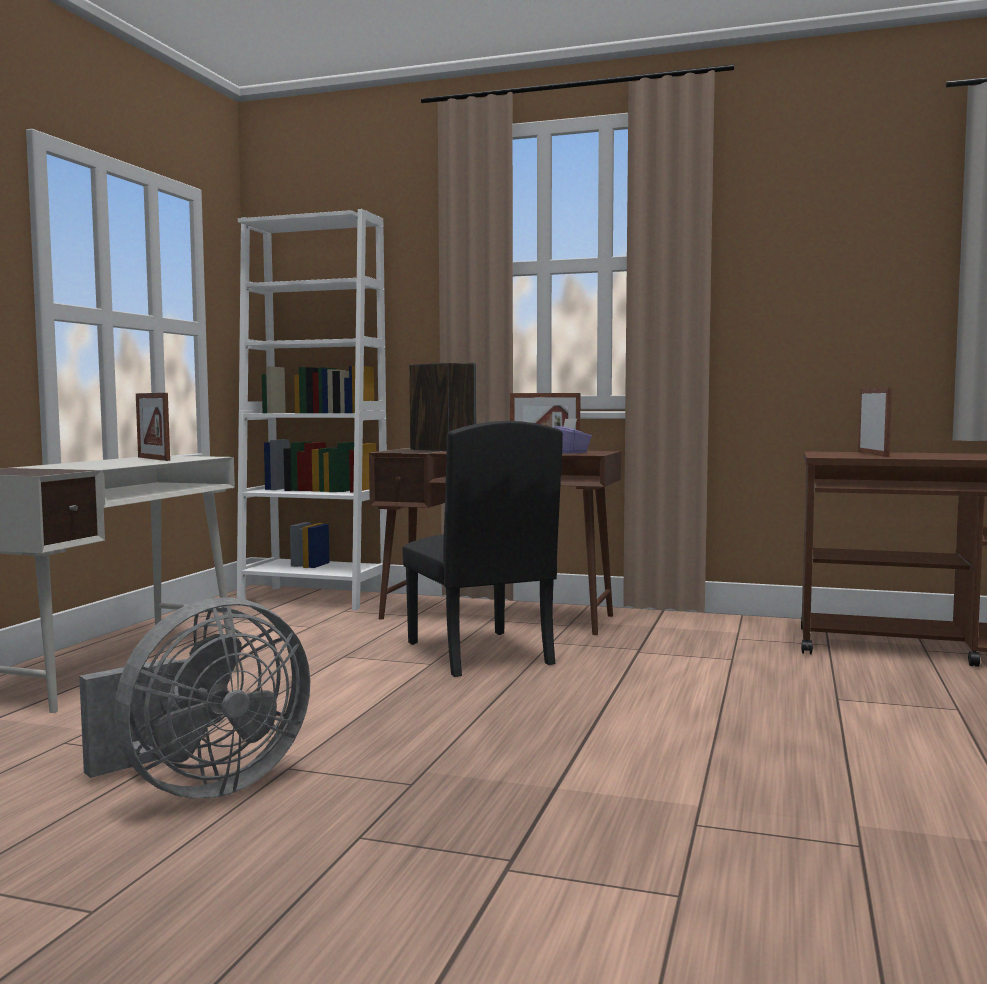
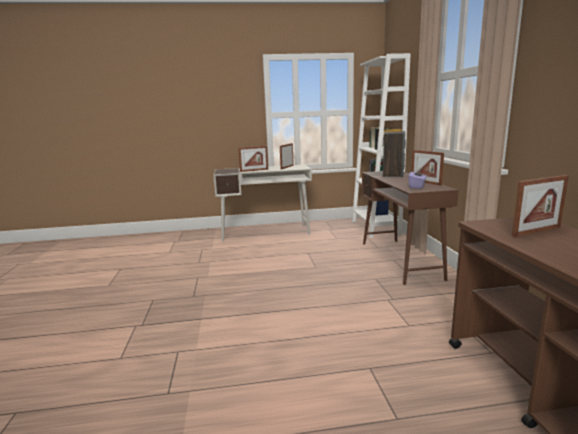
camera: 65 degrees right, 10 degrees up
grey fan [79,597,310,799] -> none
black chair [402,421,563,677] -> none
none -> picture frame [238,146,268,172]

